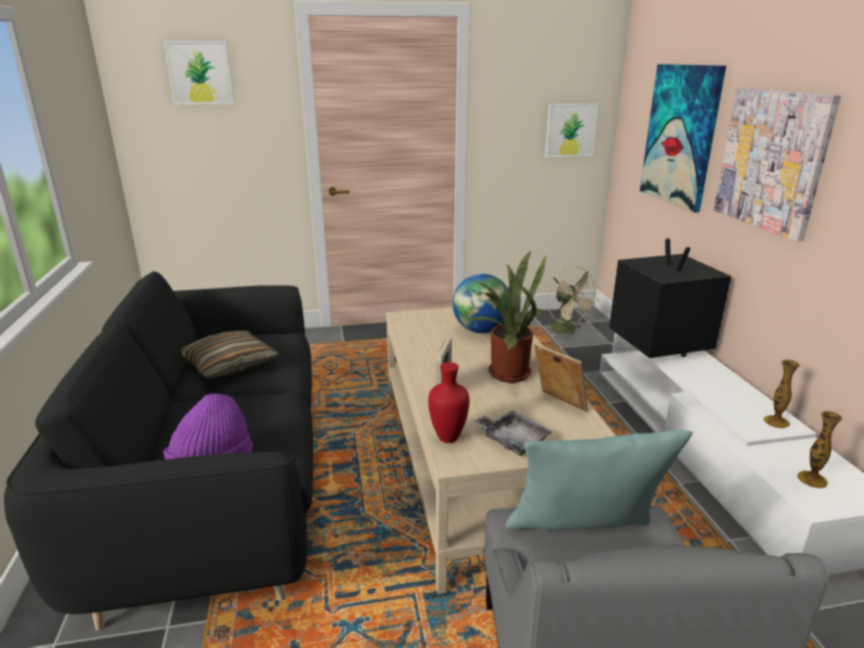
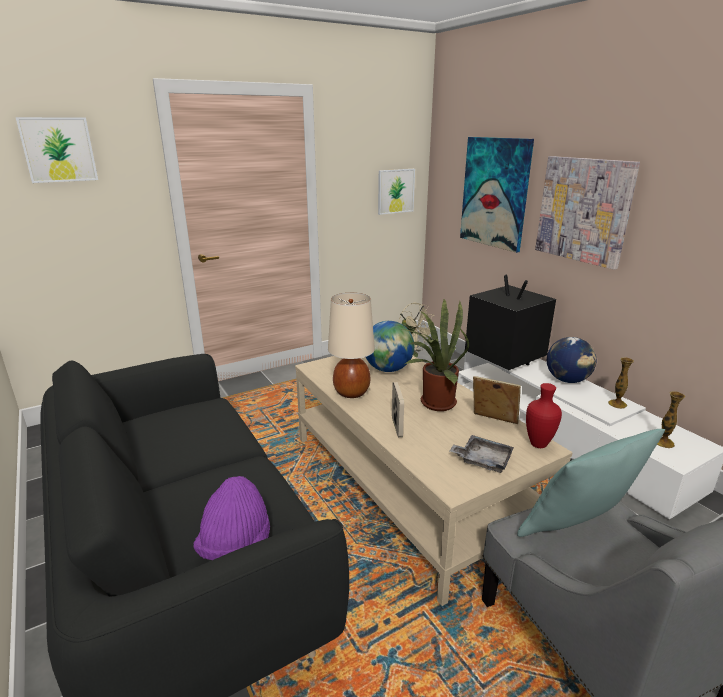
camera: 20 degrees left, 0 degrees up
pillow [181,331,280,378] -> none
red vase [428,362,469,443] -> red vase moved to [526,383,562,448]
none -> beige table lamp [328,293,375,398]
none -> globe [547,337,596,383]

